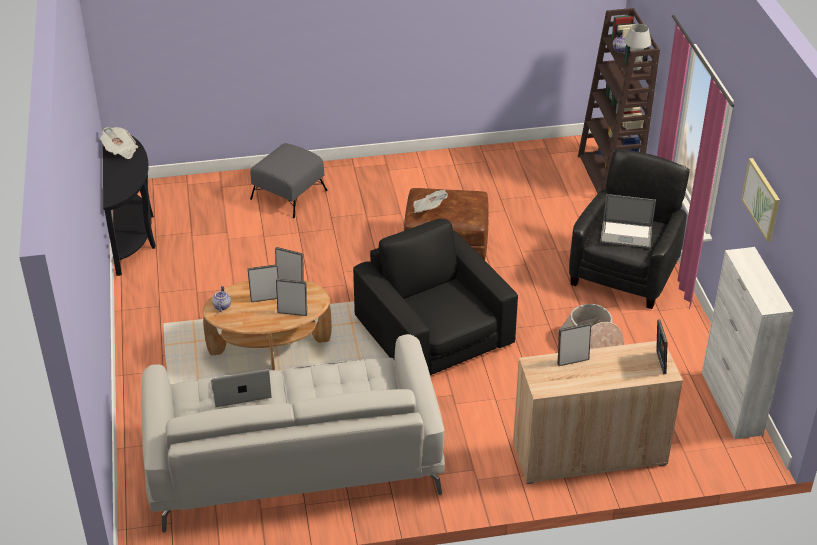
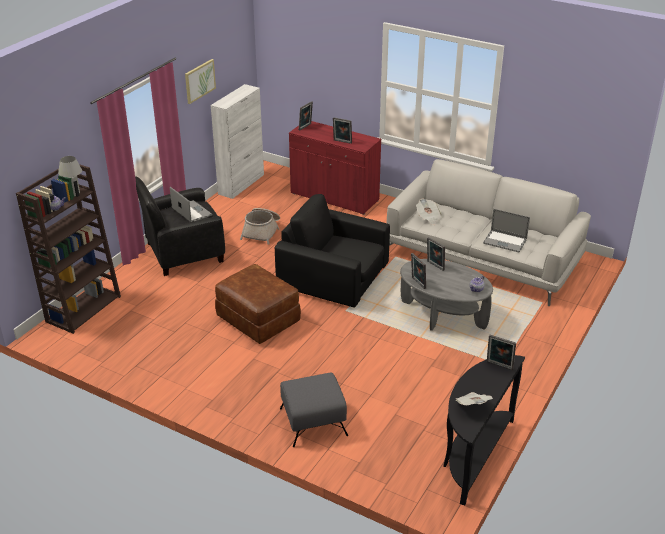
camera: 140 degrees left, 5 degrees down
brown coffee table [203,280,332,370] -> grey coffee table [400,259,493,331]
picture frame [247,264,279,302] -> picture frame moved to [487,335,516,370]
black armchair [353,219,518,375] -> black armchair turned 105 degrees clockwise [275,194,390,307]
newspaper [413,190,448,213] -> newspaper moved to [416,198,443,225]
beige cabinet [513,341,683,484] -> red cabinet [289,121,381,215]

